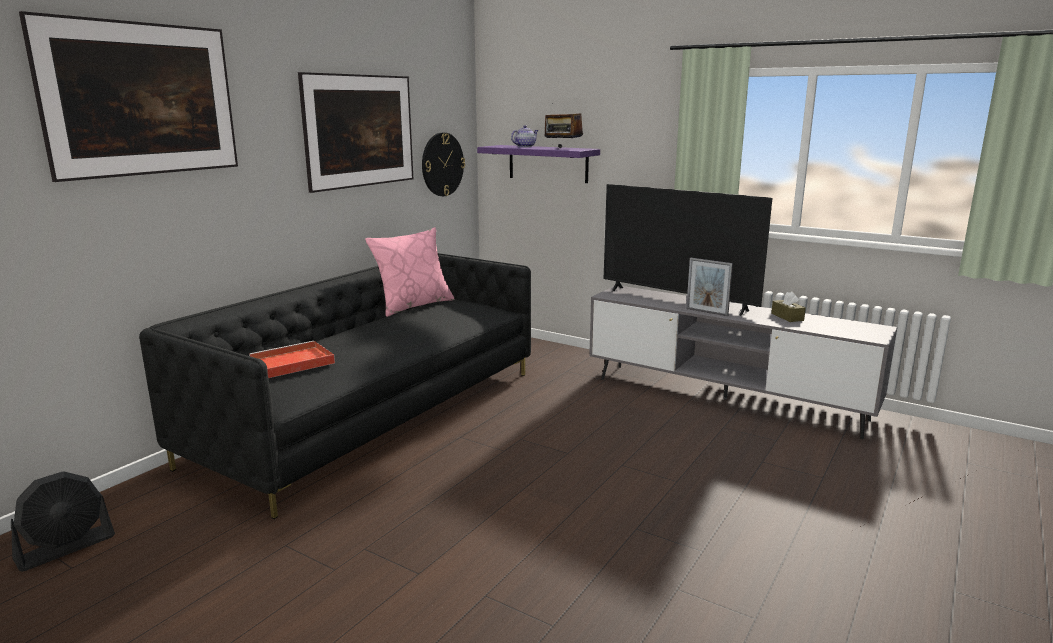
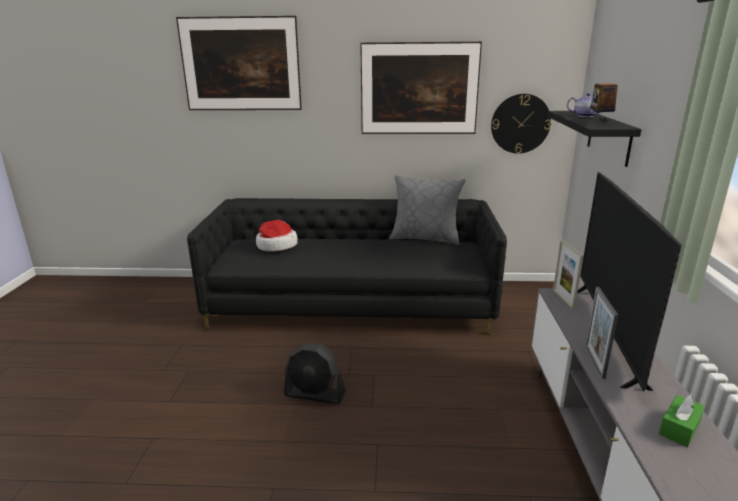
camera: 60 degrees right, 5 degrees up
black fan [11,471,115,572] -> black fan moved to [284,343,345,404]
red tray [249,341,335,378] -> hat [256,220,297,252]
pink pillow [365,227,455,317] -> grey pillow [389,175,466,245]
purple shelf [477,145,600,183] -> black shelf [547,111,642,167]
brown tissue box [771,291,806,322] -> green tissue box [659,394,705,447]
none -> picture frame [553,240,584,309]

